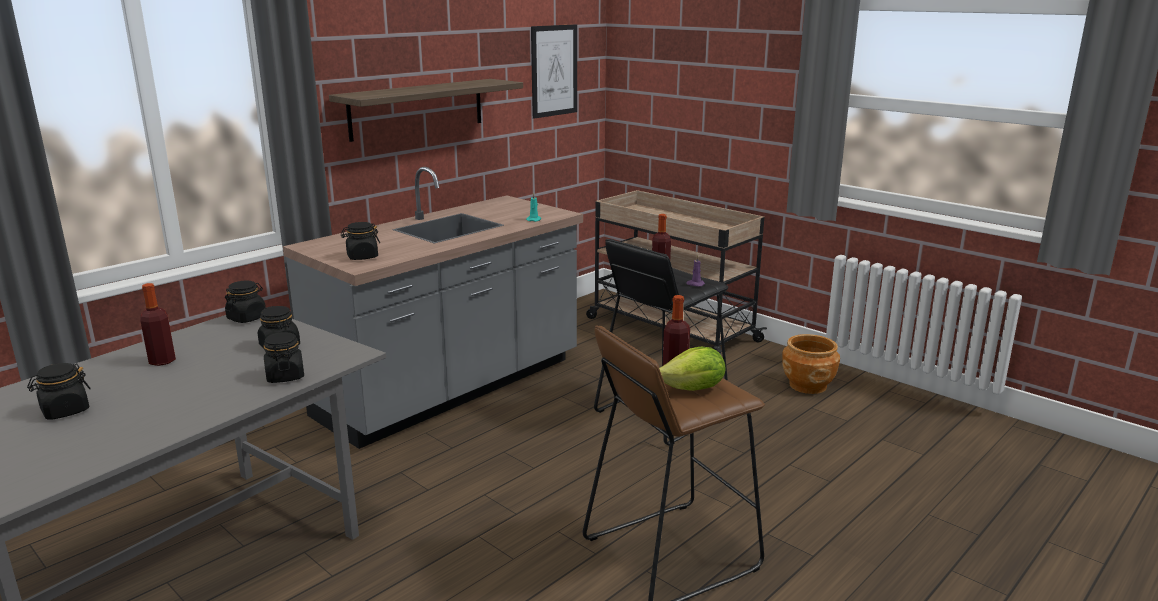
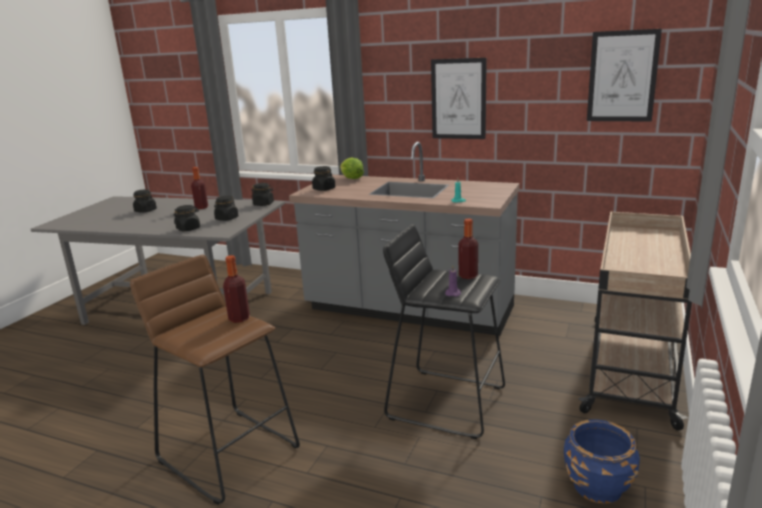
camera: 70 degrees right, 0 degrees up
shelf [329,79,523,142] -> picture [431,58,487,139]
lettuce [659,347,725,391] -> lettuce moved to [340,158,364,179]
brown planter [782,334,840,394] -> blue planter [564,419,640,503]

